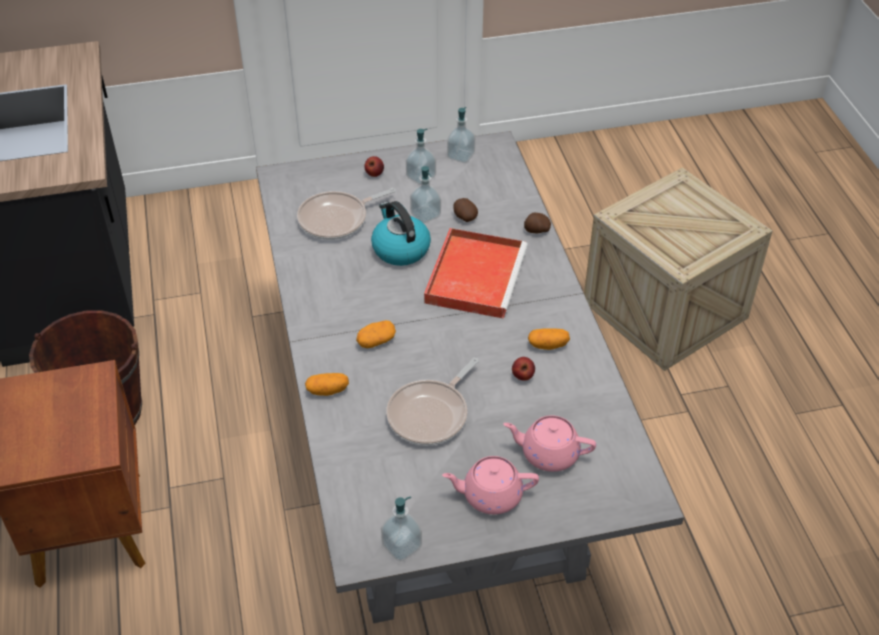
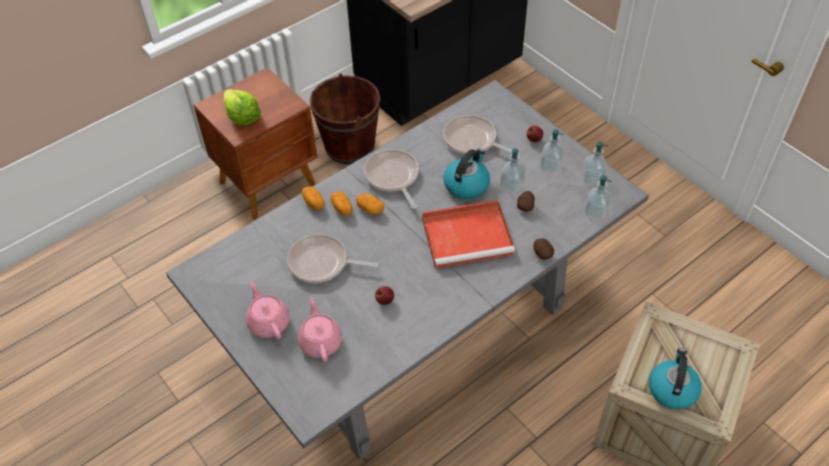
camera: 65 degrees right, 5 degrees up
soap dispenser [381,496,422,561] -> soap dispenser moved to [585,175,612,219]
potato [528,328,570,350] -> potato moved to [331,192,353,216]
none -> lettuce [223,89,261,125]
none -> frying pan [364,149,419,209]
none -> kettle [649,348,702,409]

